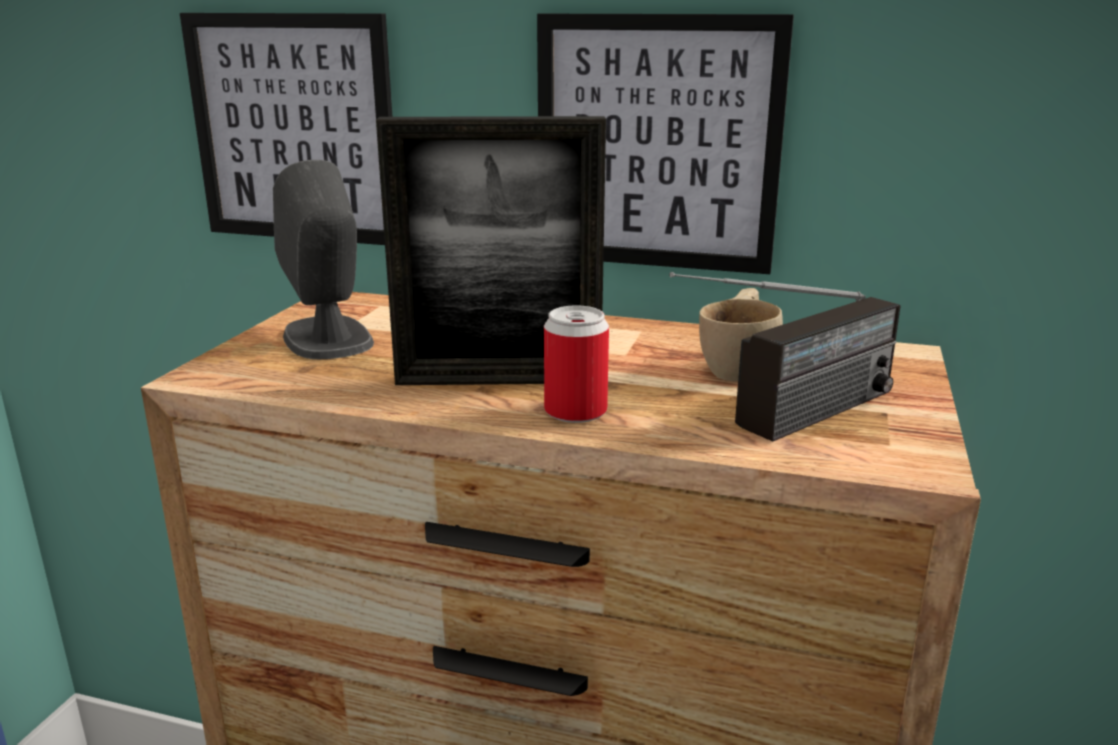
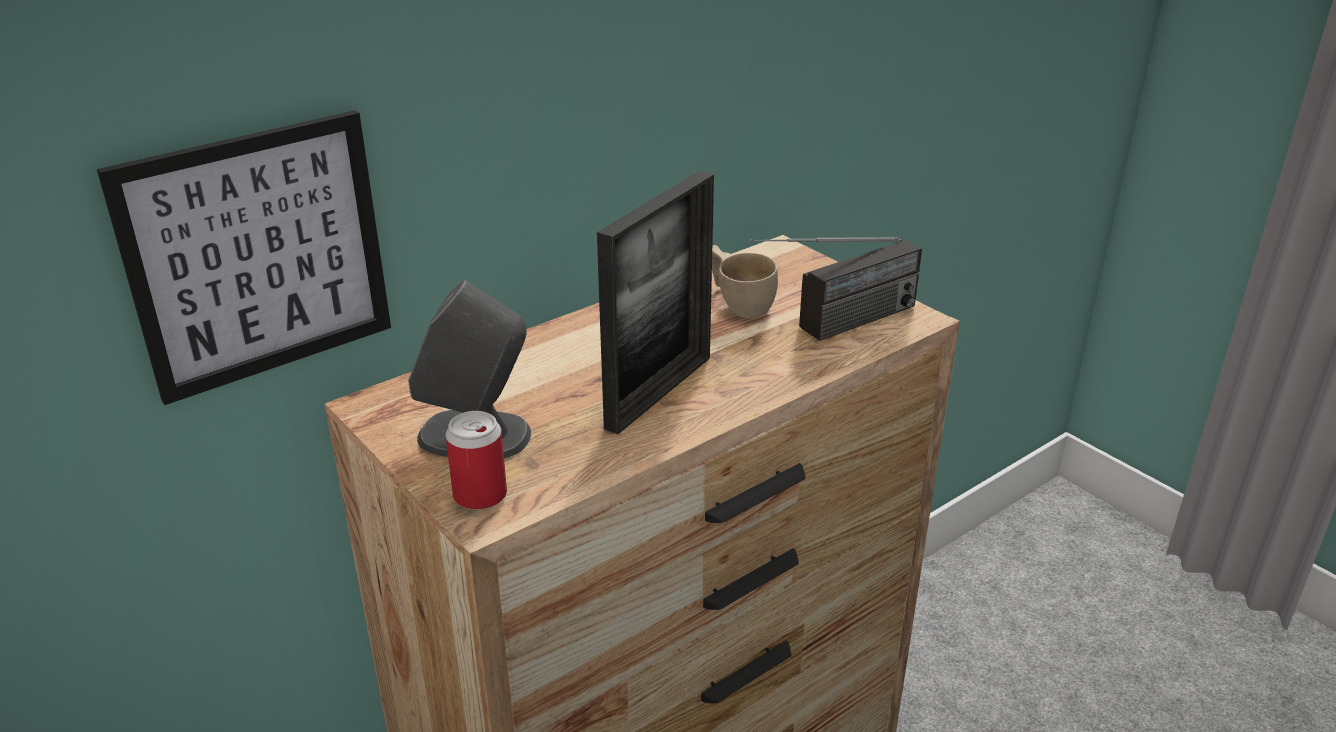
camera: 55 degrees left, 10 degrees up
picture [537,14,794,274] -> none
can [544,305,609,423] -> can moved to [445,411,507,510]
radio [669,272,901,441] -> radio turned 60 degrees clockwise [749,237,922,341]

